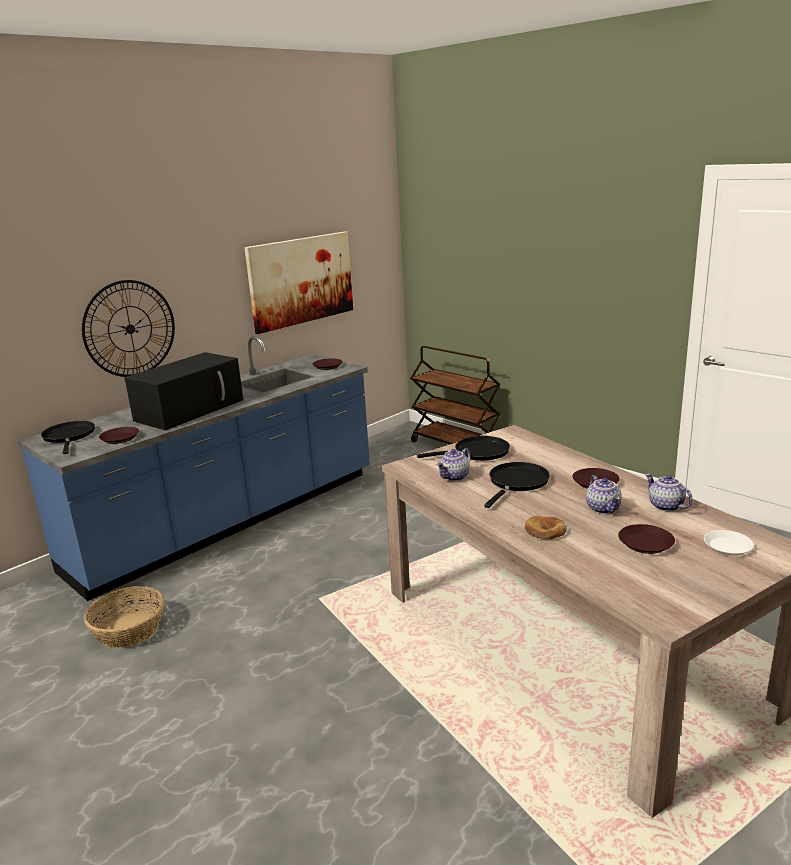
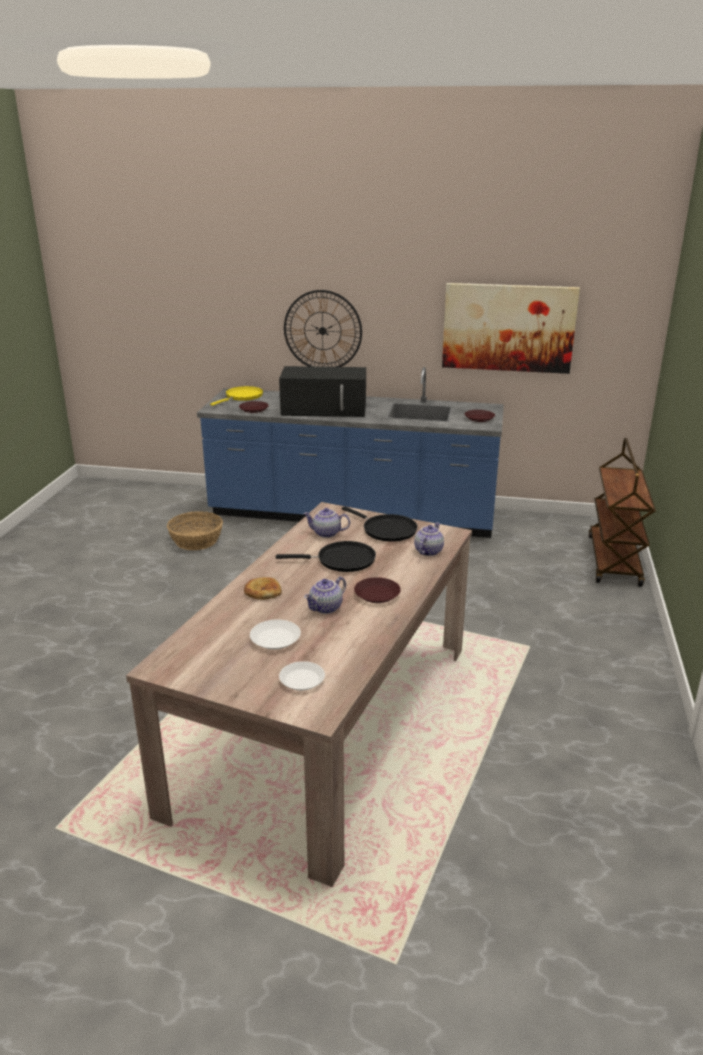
camera: 55 degrees right, 5 degrees up
black frying pan [41,421,95,454] -> yellow frying pan [210,386,263,406]
brown plate [618,524,675,554] -> white plate [250,619,301,650]
teapot [645,474,692,512] -> teapot moved to [414,522,444,556]

